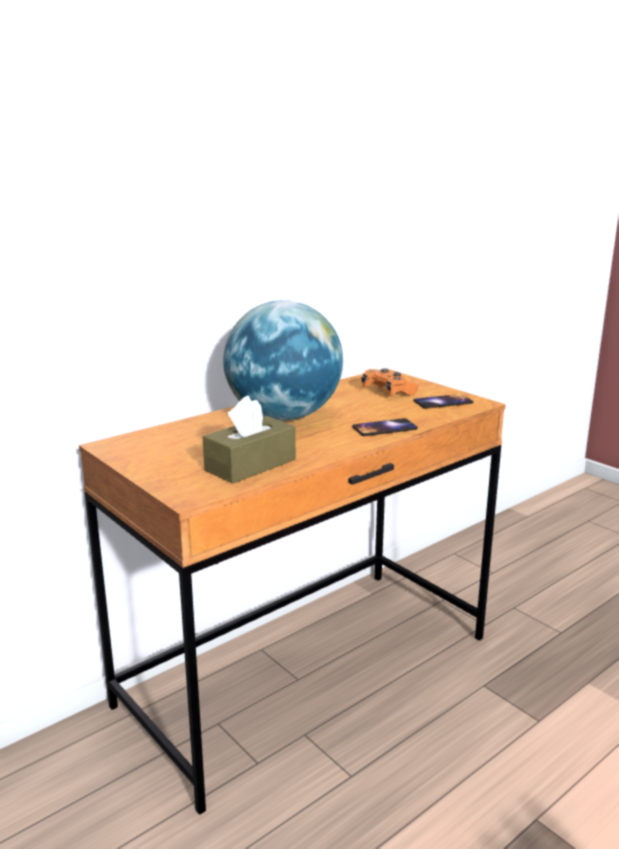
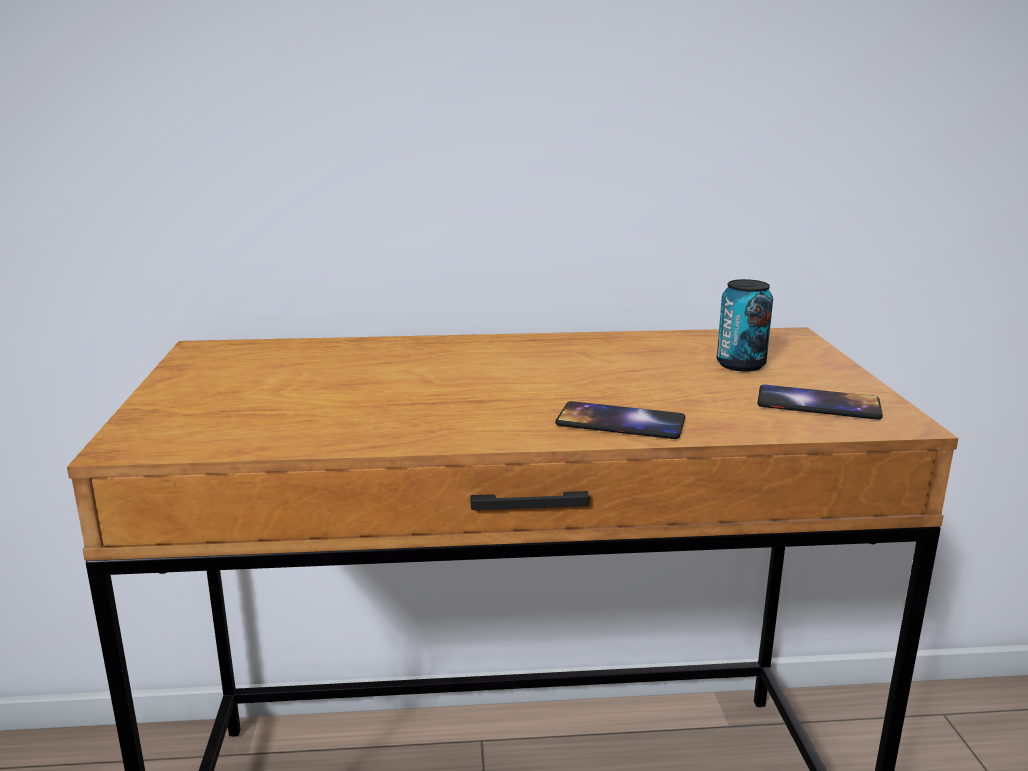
camera: 35 degrees right, 0 degrees up
brown tissue box [203,396,296,484] -> none
globe [223,300,343,421] -> none
orange game controller [362,368,419,396] -> can [717,279,773,372]

